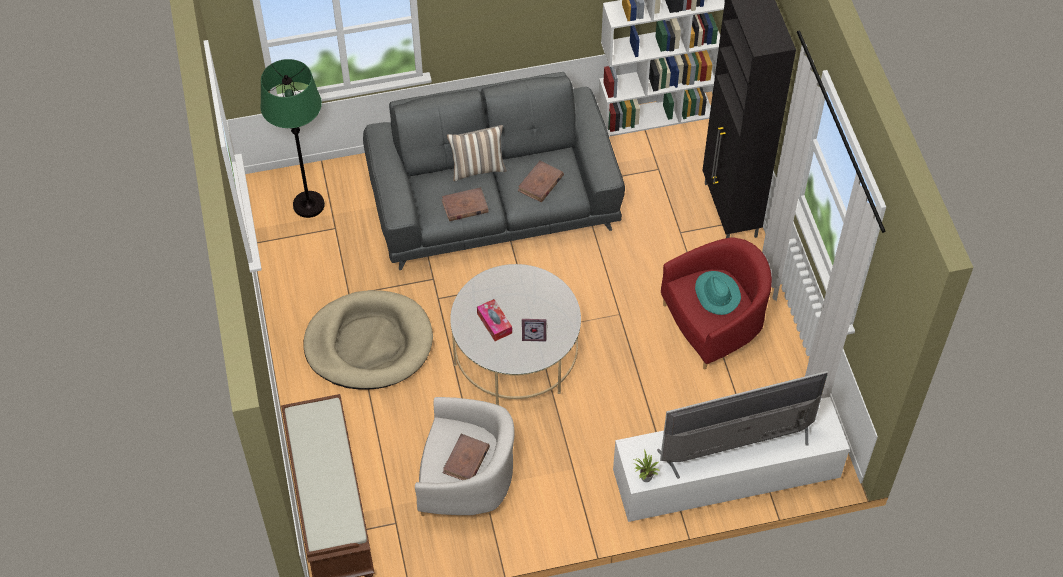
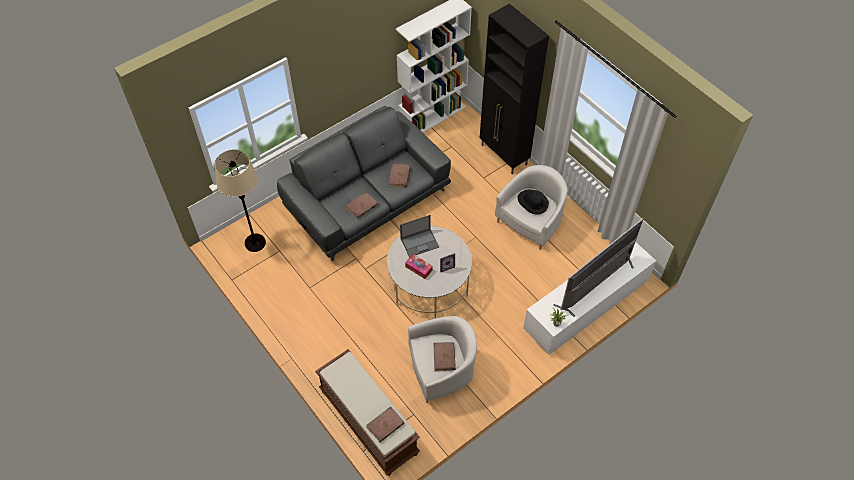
camera: 25 degrees left, 0 degrees up
green floor lamp [260,59,325,218] -> beige floor lamp [215,150,266,252]
beige dog bed [304,290,433,390] -> none
pillow [447,125,507,181] -> none
red armchair [661,237,772,369] -> white armchair [495,165,568,250]
turquoise hat [695,271,741,315] -> black hat [518,190,549,215]
none -> brown book [366,406,405,442]
none -> laptop [400,215,439,257]

